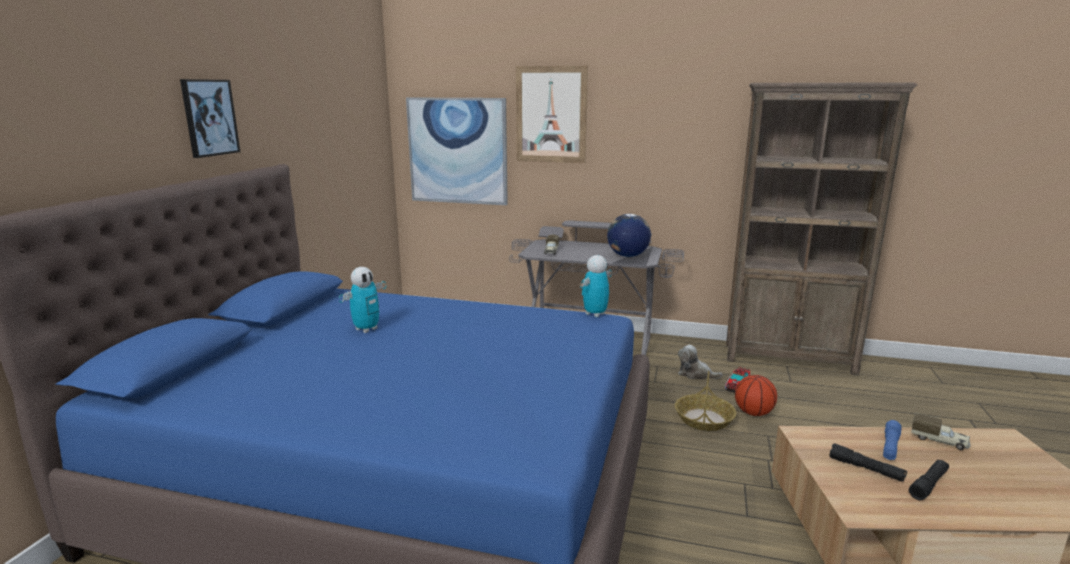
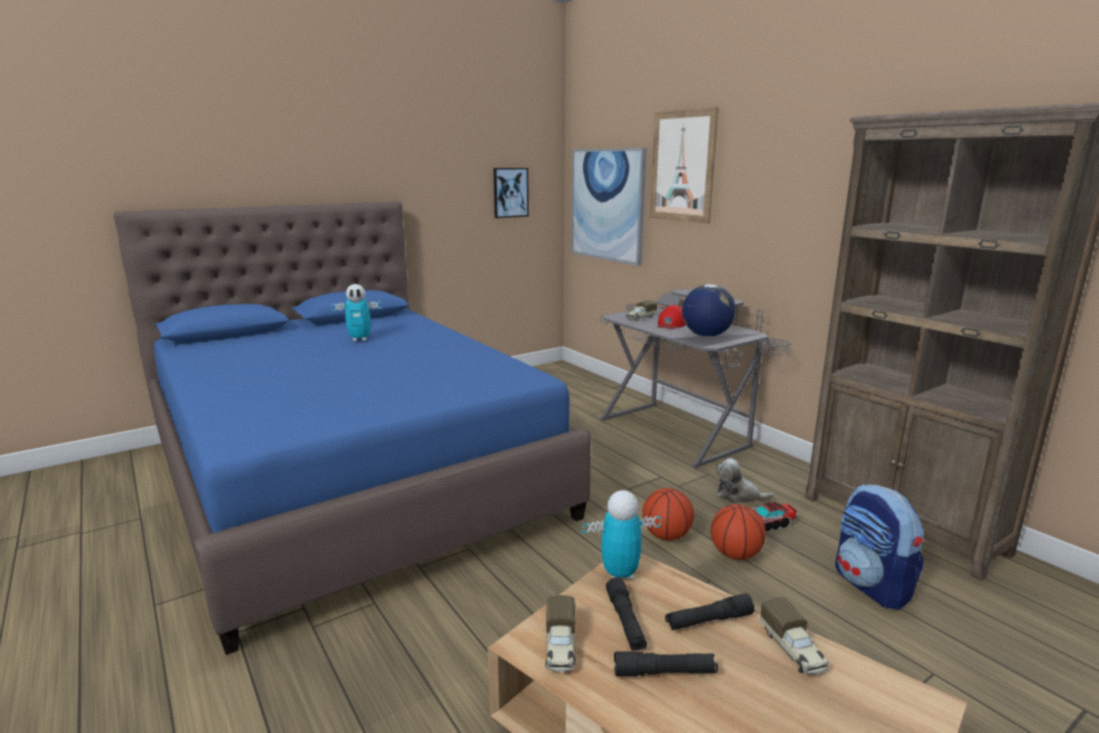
camera: 40 degrees right, 0 degrees up
picture [180,79,240,158] -> picture moved to [493,168,529,218]
toy robot [580,255,612,317] -> toy robot moved to [582,490,661,580]
basket [675,371,736,431] -> basketball [642,488,694,540]
plush toy [678,345,723,379] -> plush toy turned 45 degrees counterclockwise [716,458,774,503]
blue flashlight [883,420,902,460] -> black flashlight [665,593,755,630]
none -> toy truck [545,595,575,672]
none -> red cap [657,305,686,329]
none -> backpack [835,484,924,610]

